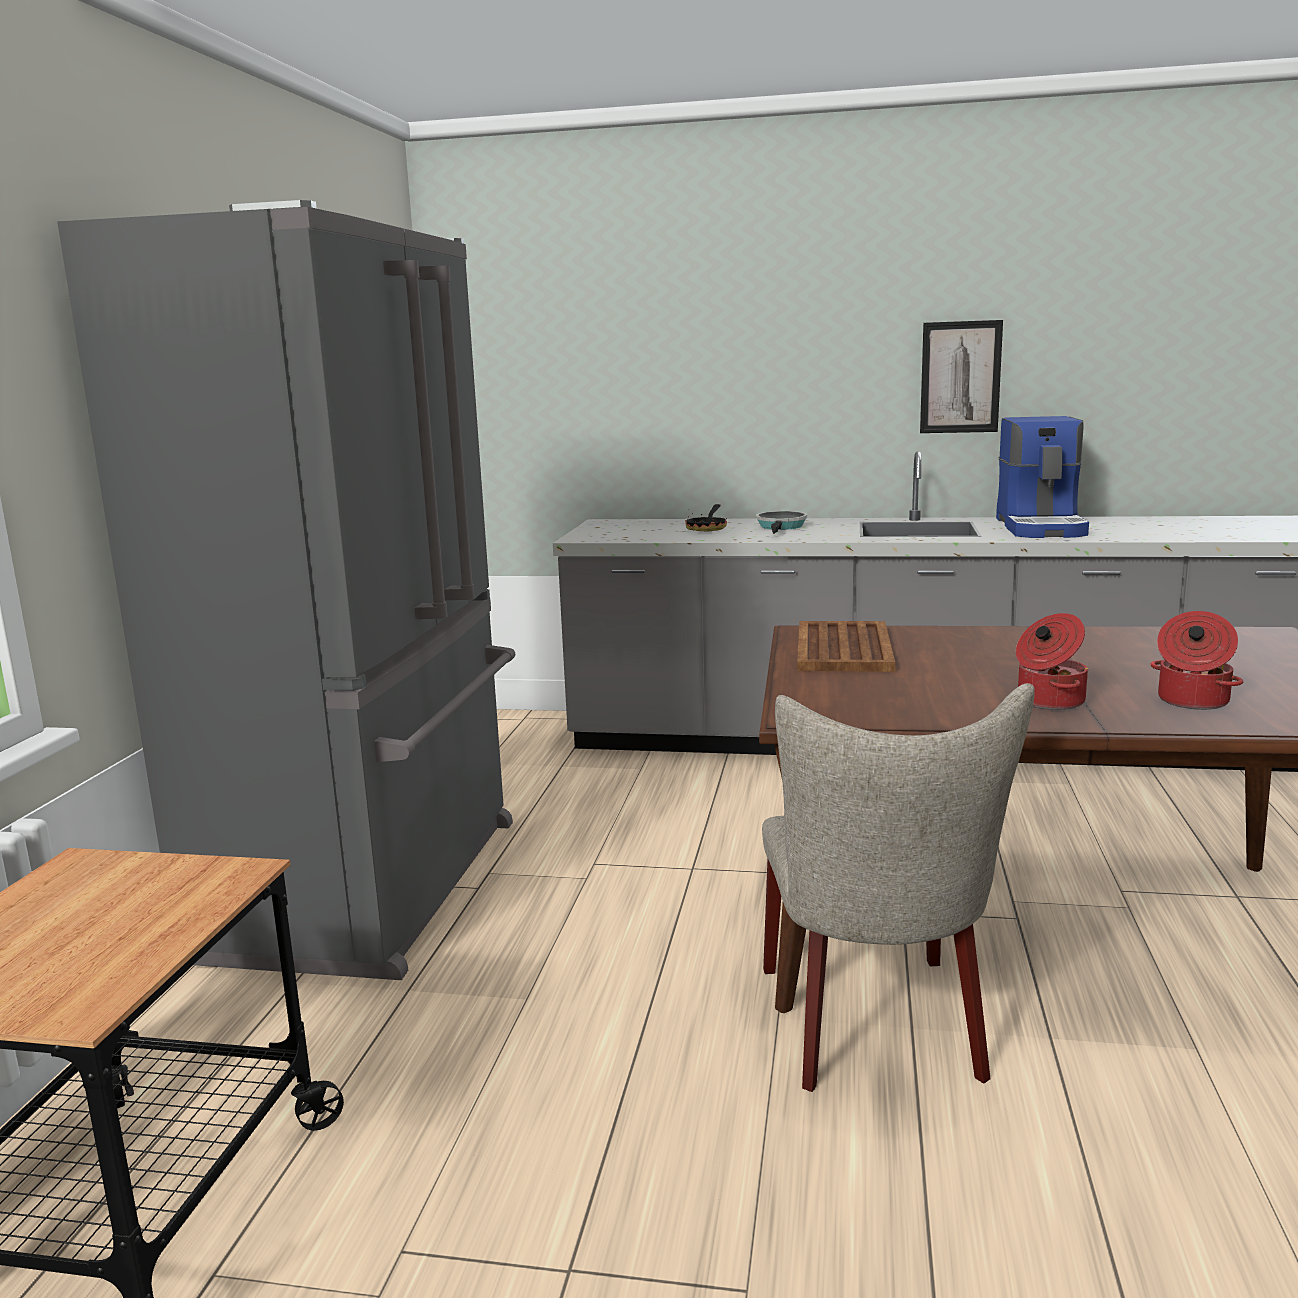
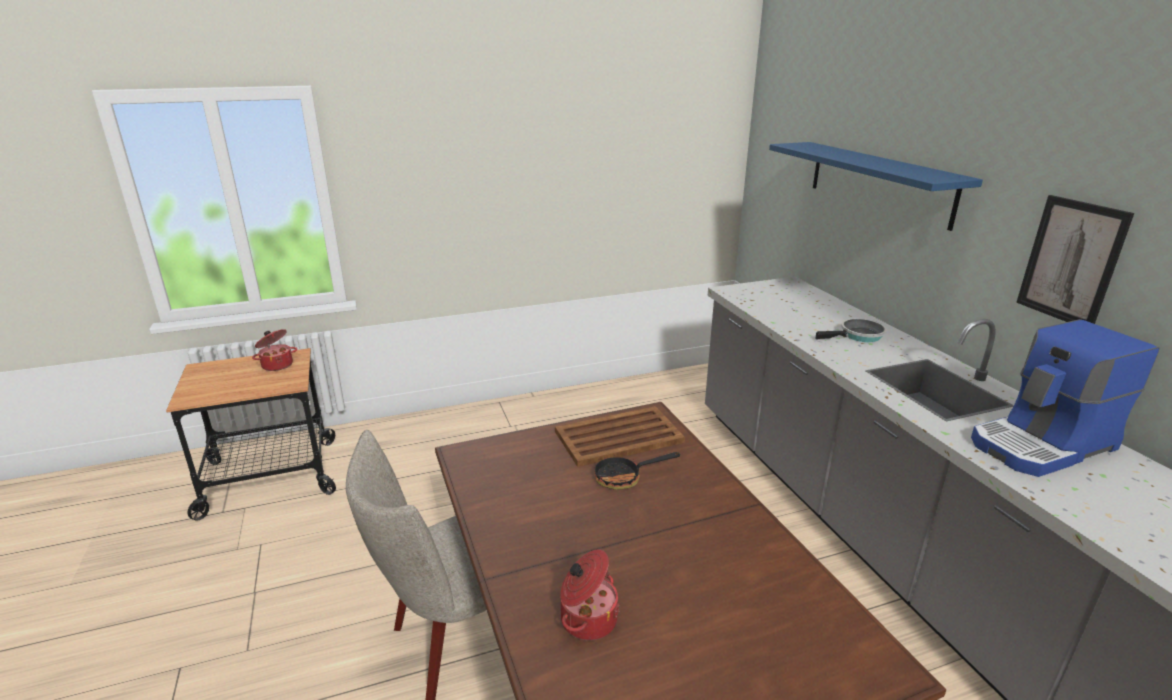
camera: 60 degrees right, 10 degrees up
grey fridge [57,200,515,980] -> none
frying pan [685,504,727,531] -> frying pan moved to [594,452,680,490]
cooking pot [1016,613,1088,710] -> cooking pot moved to [252,329,297,371]
none -> blue shelf [769,142,983,231]

